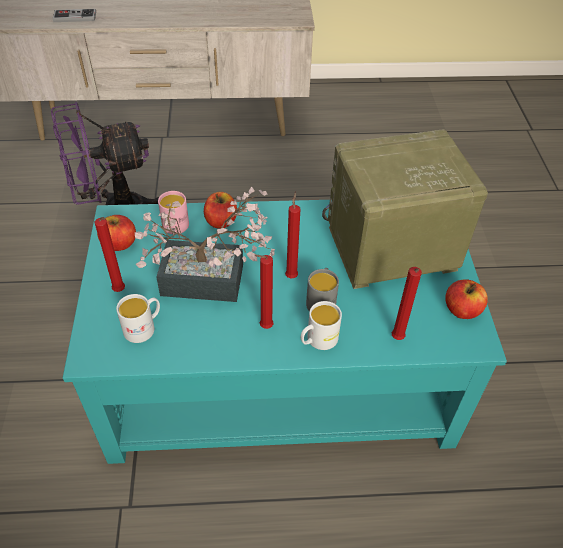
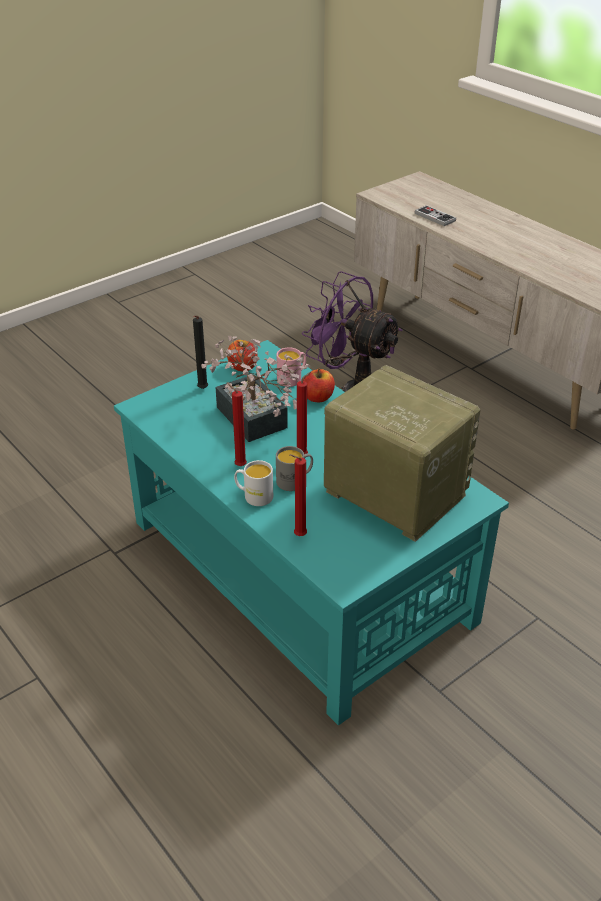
camera: 55 degrees right, 10 degrees down
red candle [94,217,125,292] -> black candle [193,316,208,389]
white mug [116,294,160,343] -> none
apple [445,279,488,319] -> none

